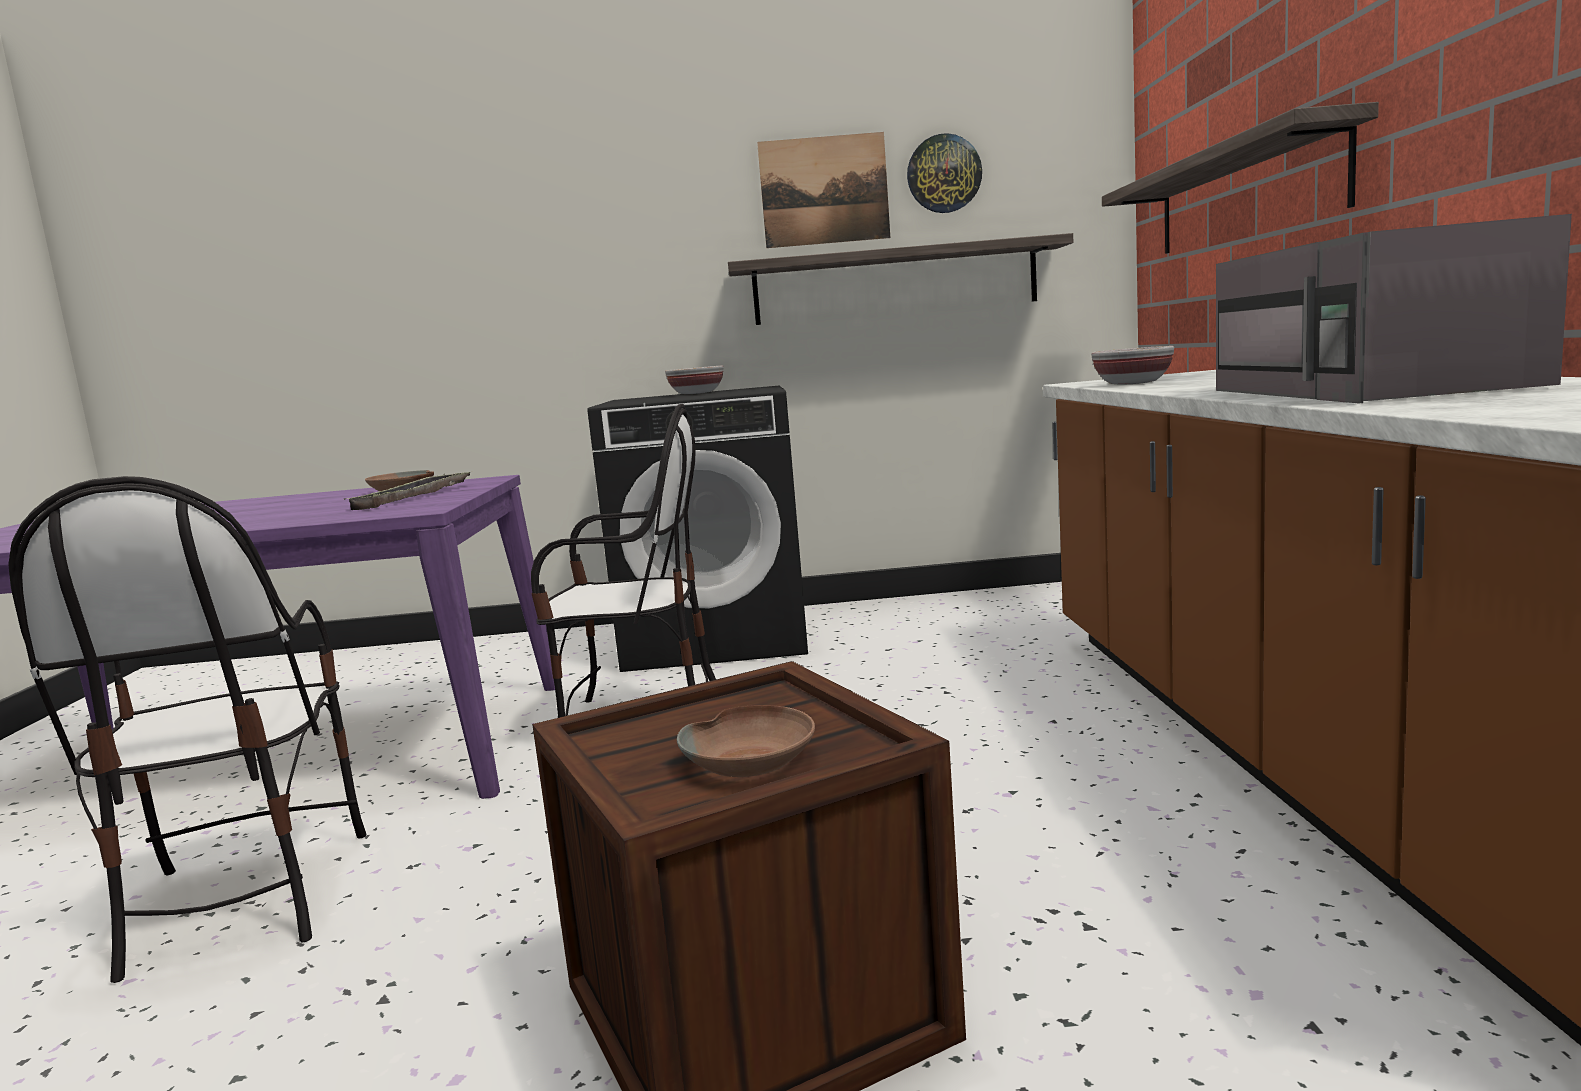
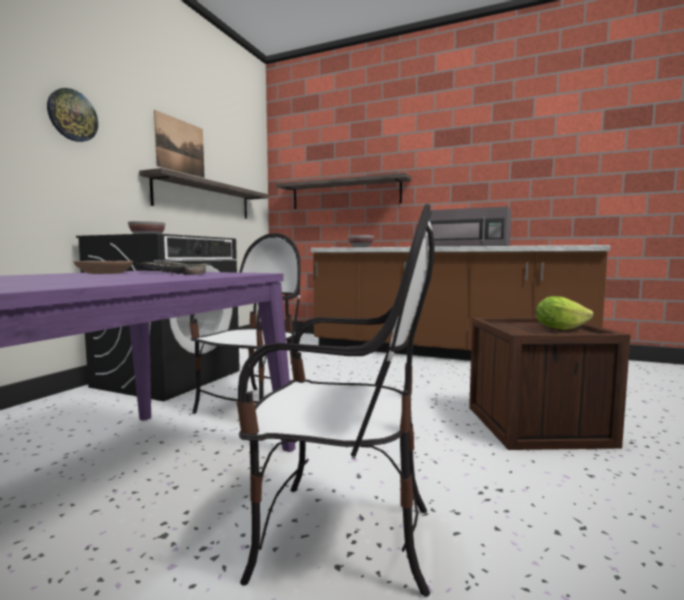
camera: 65 degrees left, 5 degrees down
brown bowl [677,705,815,777] -> lettuce [536,296,594,330]
wall clock [907,133,982,213] -> wall clock moved to [47,88,98,142]

